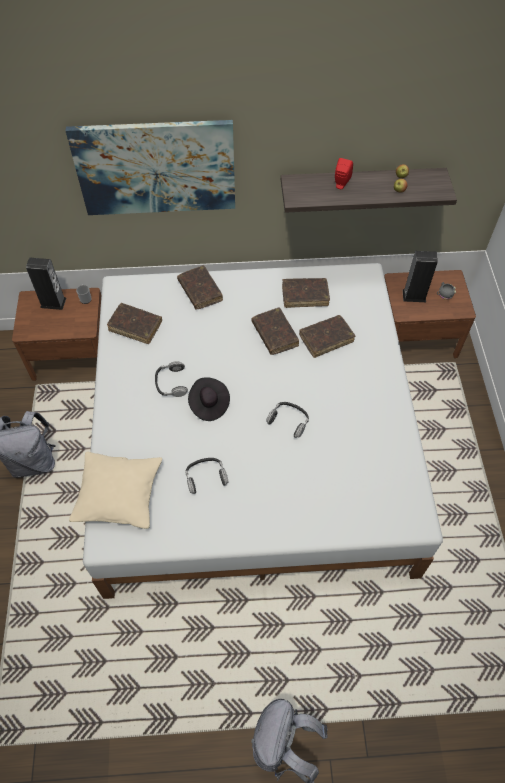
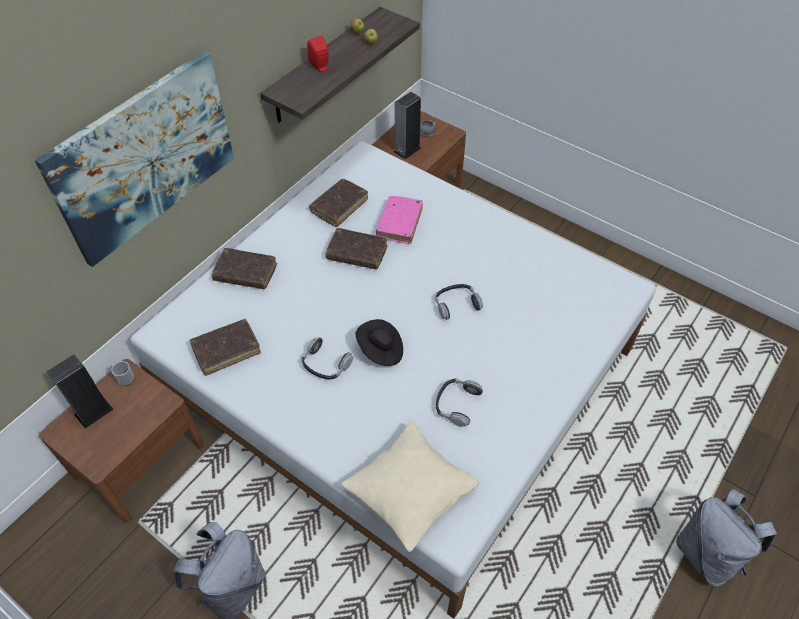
camera: 50 degrees left, 5 degrees down
brown book [299,315,355,358] -> pink book [376,196,423,244]

